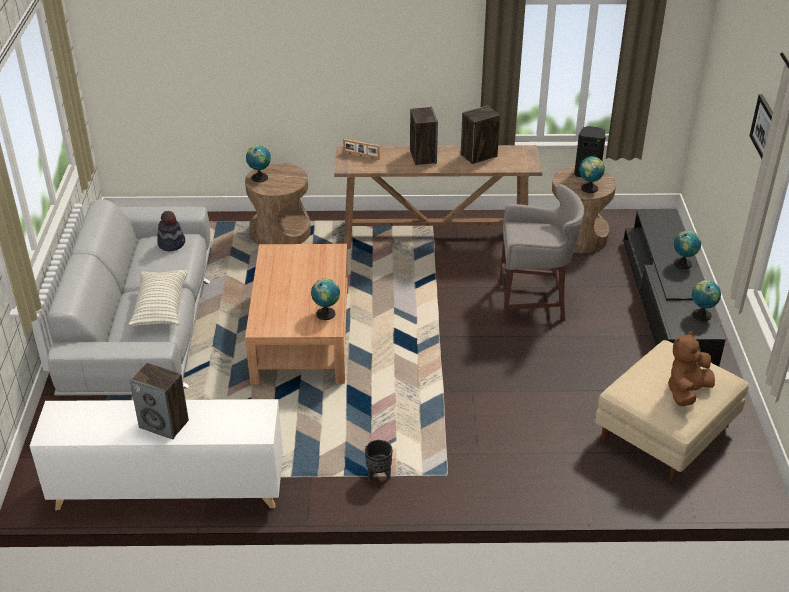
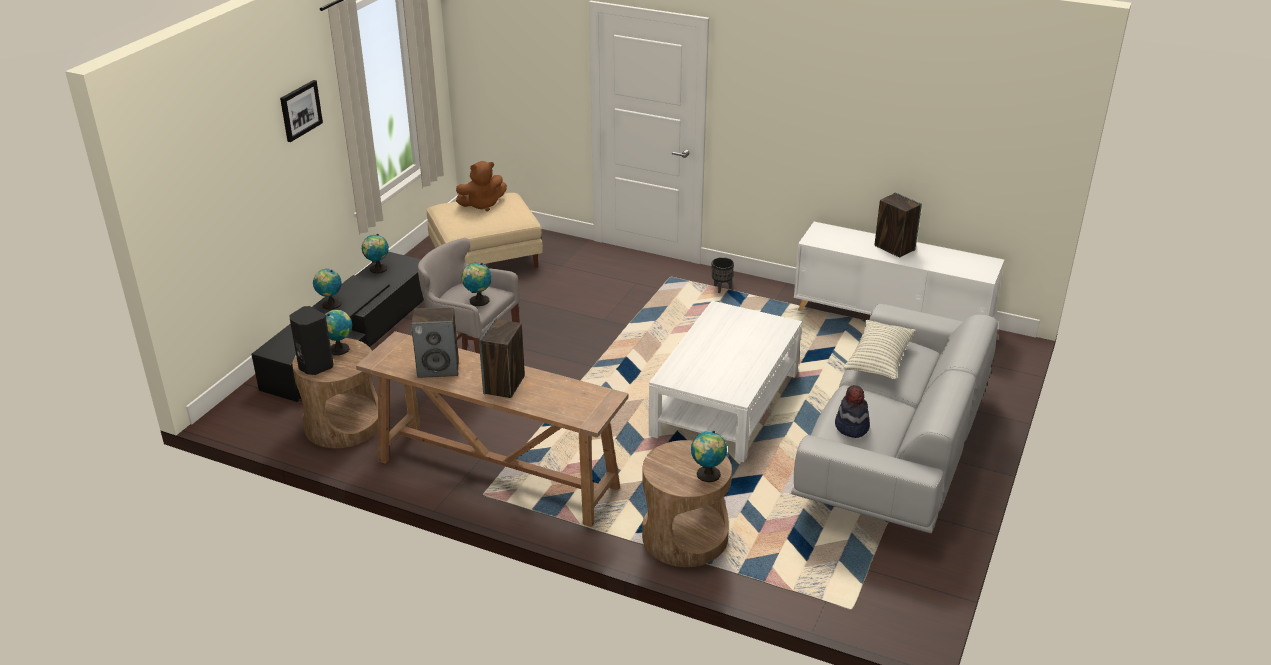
camera: 155 degrees left, 5 degrees down
brown coffee table [245,244,348,385] -> white coffee table [649,301,802,462]
globe [311,278,340,320] -> globe moved to [462,263,492,306]
picture frame [343,139,380,160] -> none

